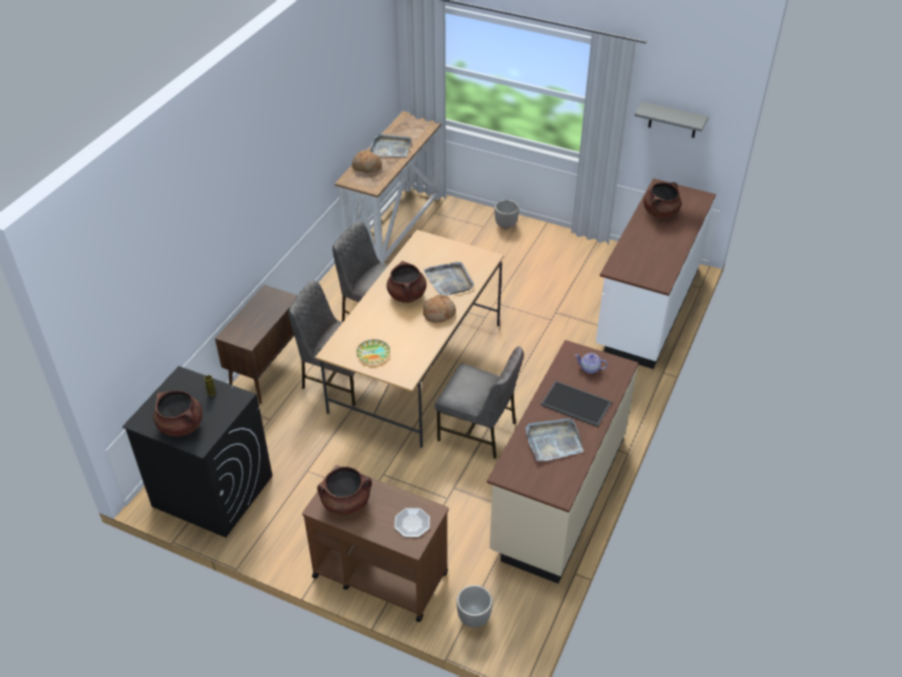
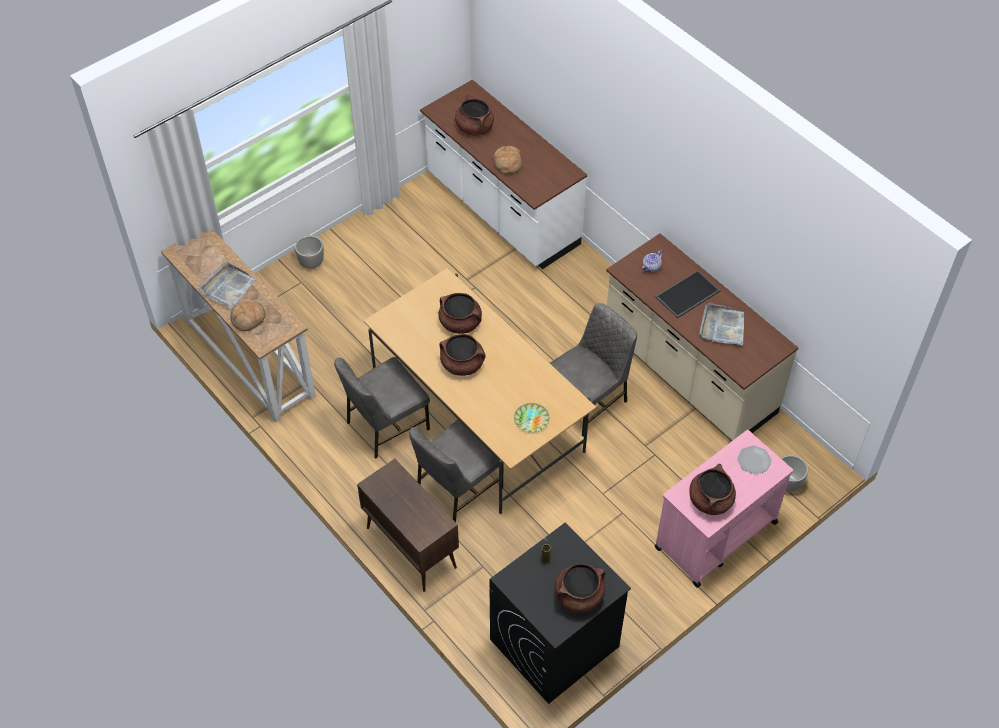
camera: 65 degrees left, 10 degrees up
brown cart [302,465,449,622] -> pink cart [655,430,793,588]
bread [423,294,456,323] -> bread moved to [493,146,522,175]
grey tray [424,262,474,296] -> brown cooking pot [438,293,482,334]
grey shelf [634,102,708,138] -> none

